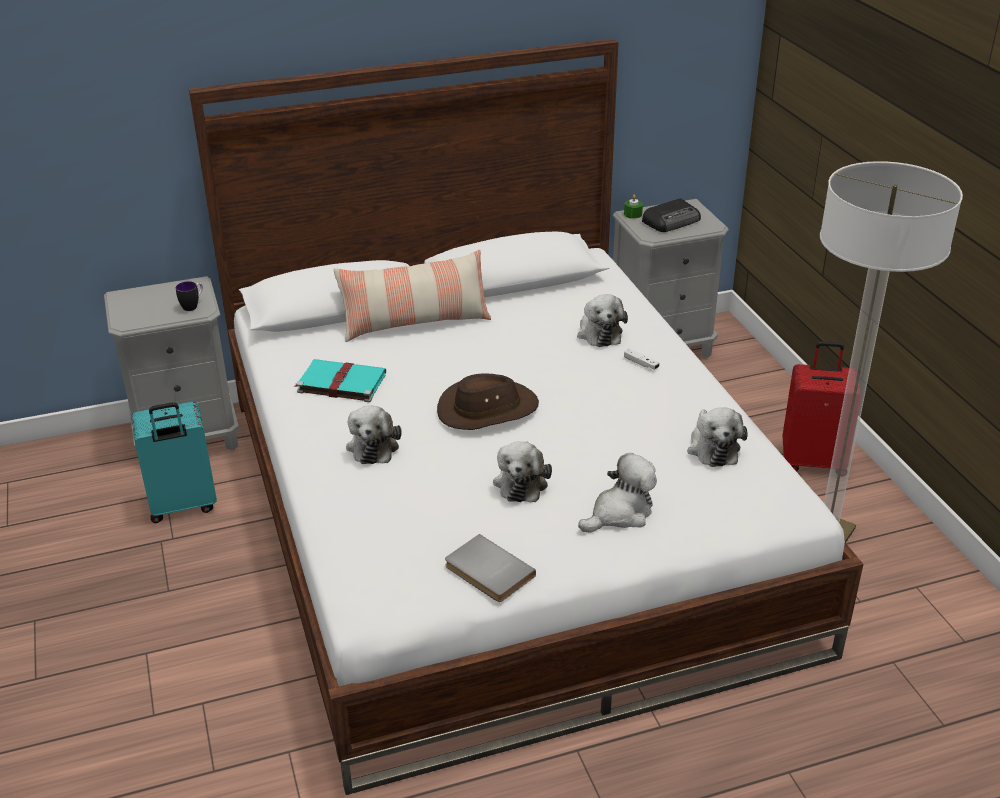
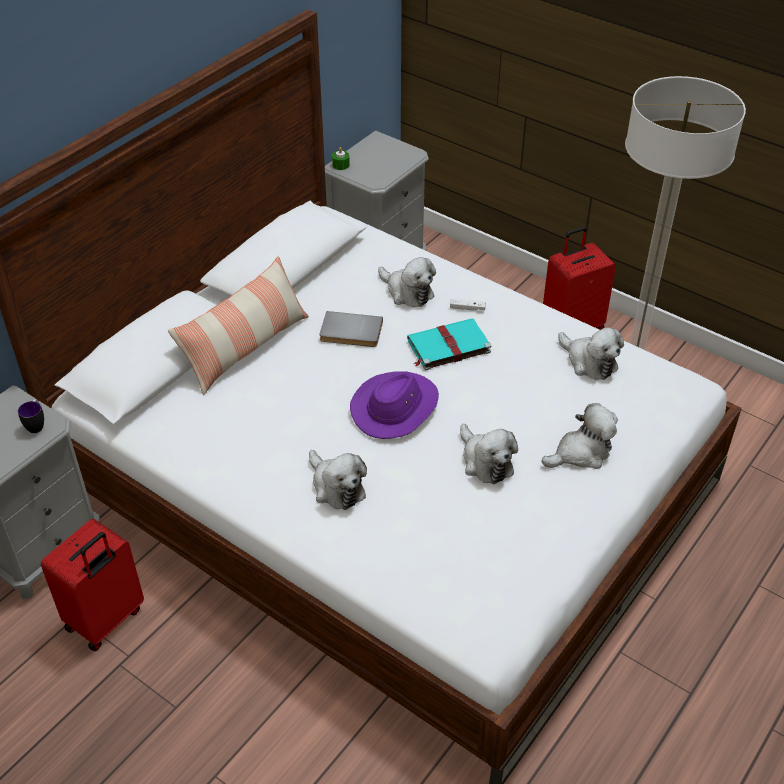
camera: 35 degrees left, 10 degrees up
turquoise suitcase [131,402,217,523] -> red suitcase [41,519,144,651]
turquoise book [294,359,386,402] -> turquoise book moved to [407,318,491,370]
brown hat [437,374,539,430] -> purple hat [350,371,439,439]
grey book [445,534,536,602] -> grey book moved to [319,311,383,347]
plush toy [578,453,657,533] -> plush toy turned 45 degrees clockwise [541,403,618,469]
radio [642,198,701,232] -> none

